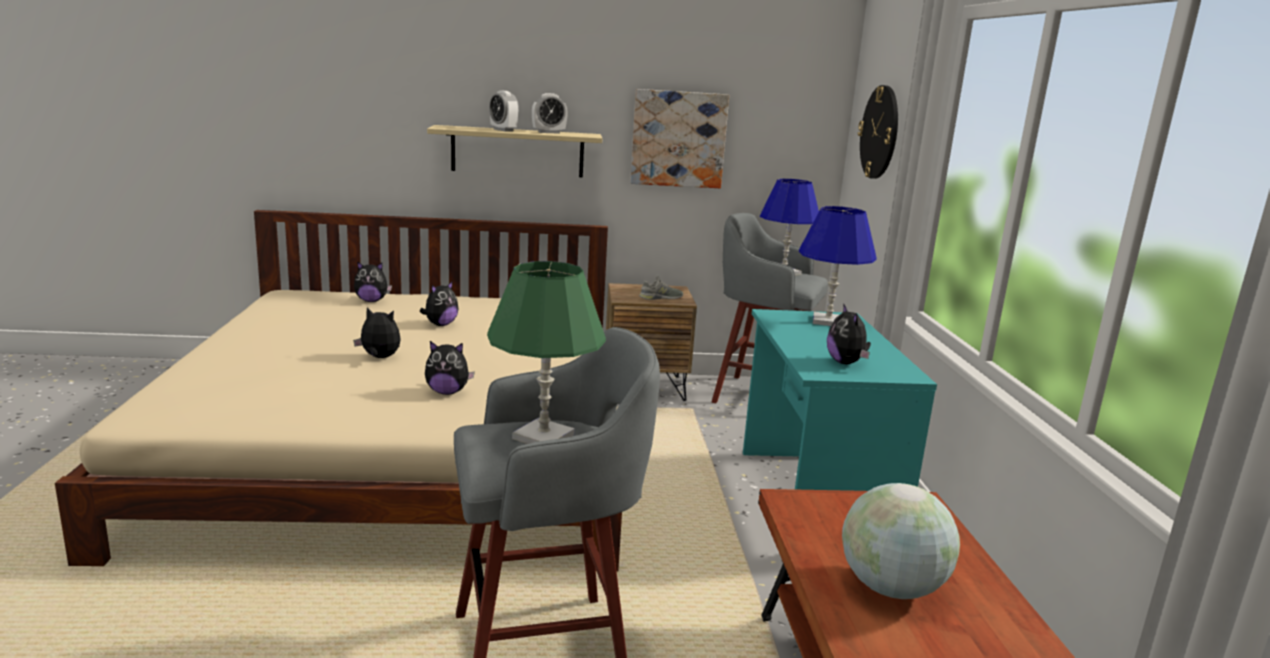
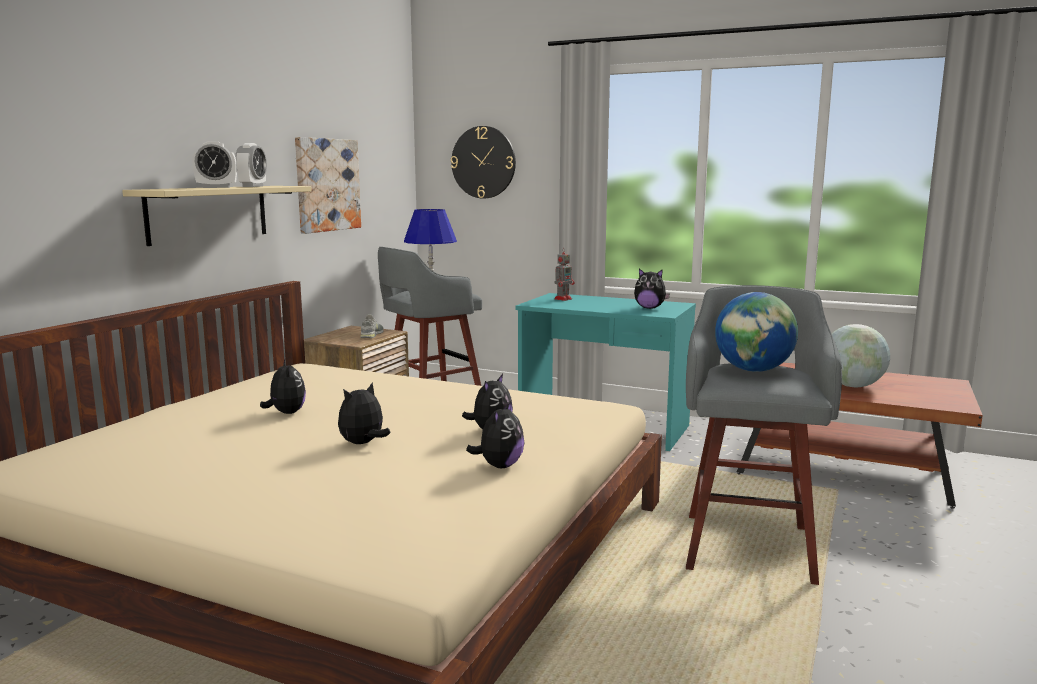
camera: 60 degrees left, 5 degrees down
plush toy [354,261,392,302] -> plush toy moved to [466,401,524,468]
green table lamp [487,261,606,444] -> globe [715,292,798,372]
blue table lamp [798,206,877,326] -> toy robot [554,248,575,301]

